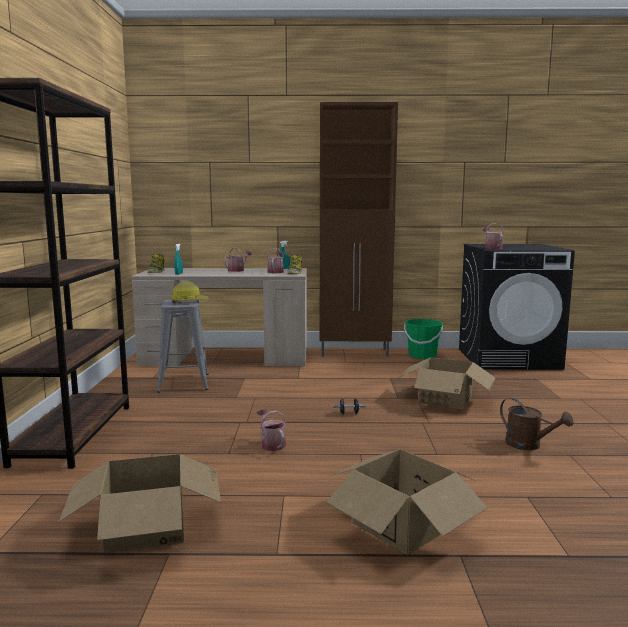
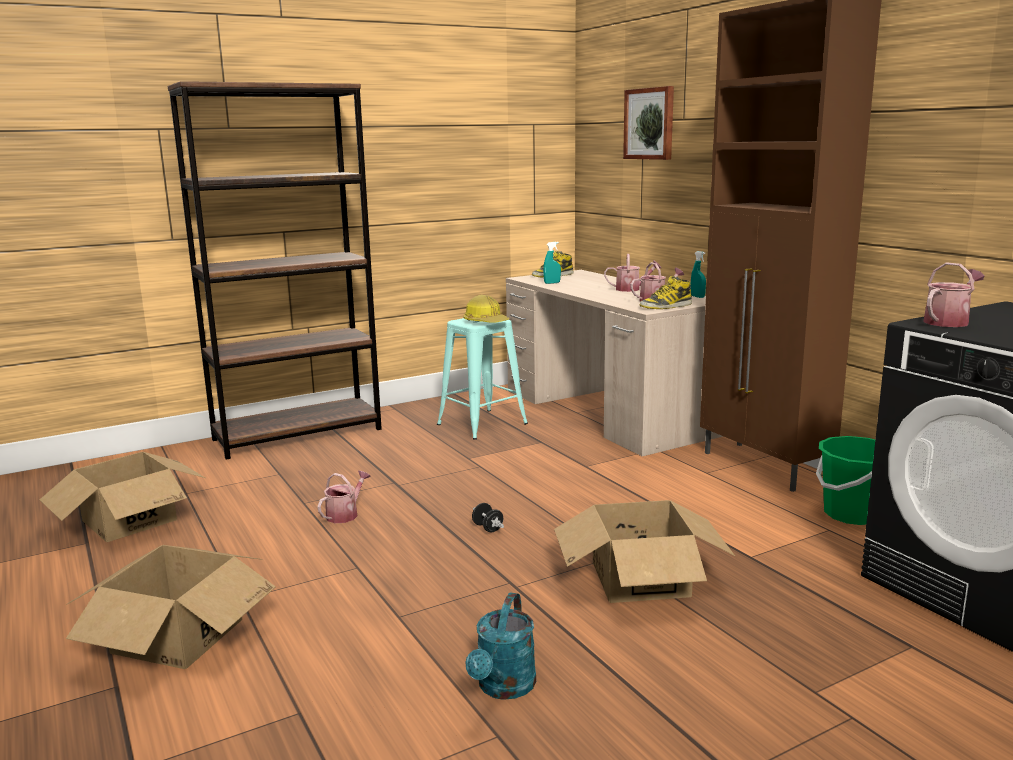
camera: 60 degrees right, 5 degrees up
grey stool [157,300,208,393] -> turquoise stool [437,318,528,440]
brown watering can [500,398,573,450] -> turquoise watering can [466,593,536,700]
none -> picture [623,86,674,160]

